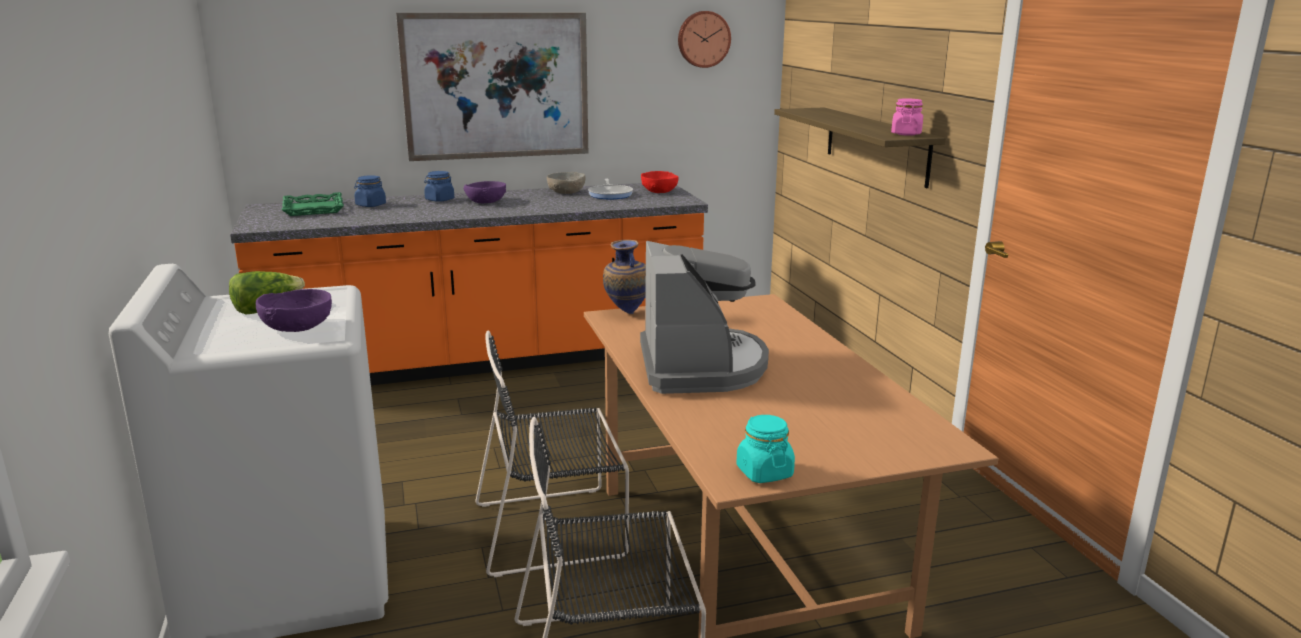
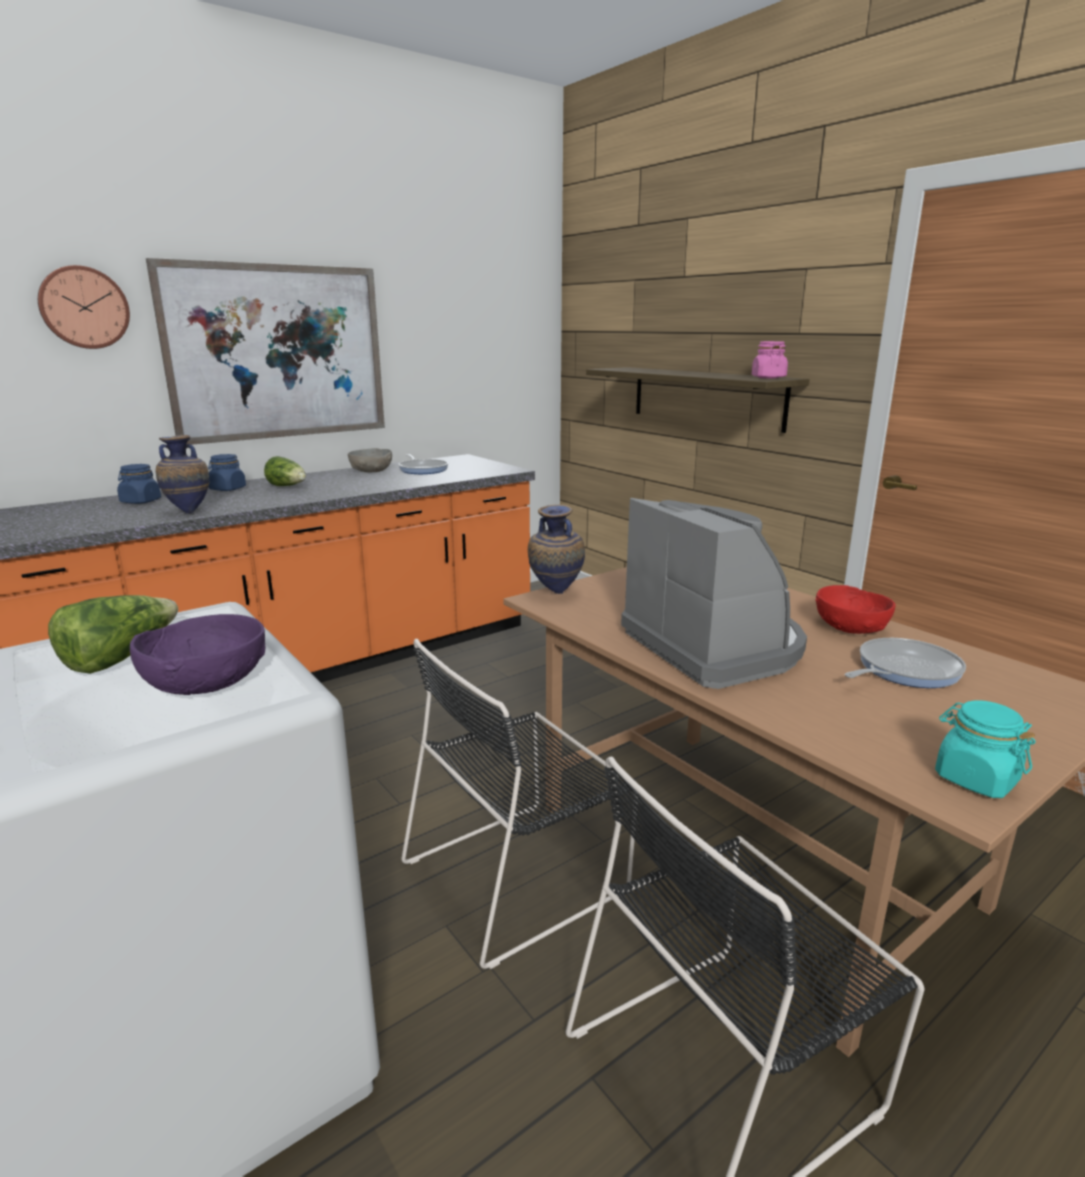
camera: 20 degrees left, 0 degrees up
green tray [282,192,344,216] -> none
purple bowl [463,181,506,203] -> lettuce [264,456,306,486]
red bowl [641,171,679,193] -> red bowl moved to [815,585,895,634]
wall clock [678,11,731,68] -> wall clock moved to [38,265,130,349]
none -> vase [156,435,209,514]
none -> frying pan [845,638,966,688]

